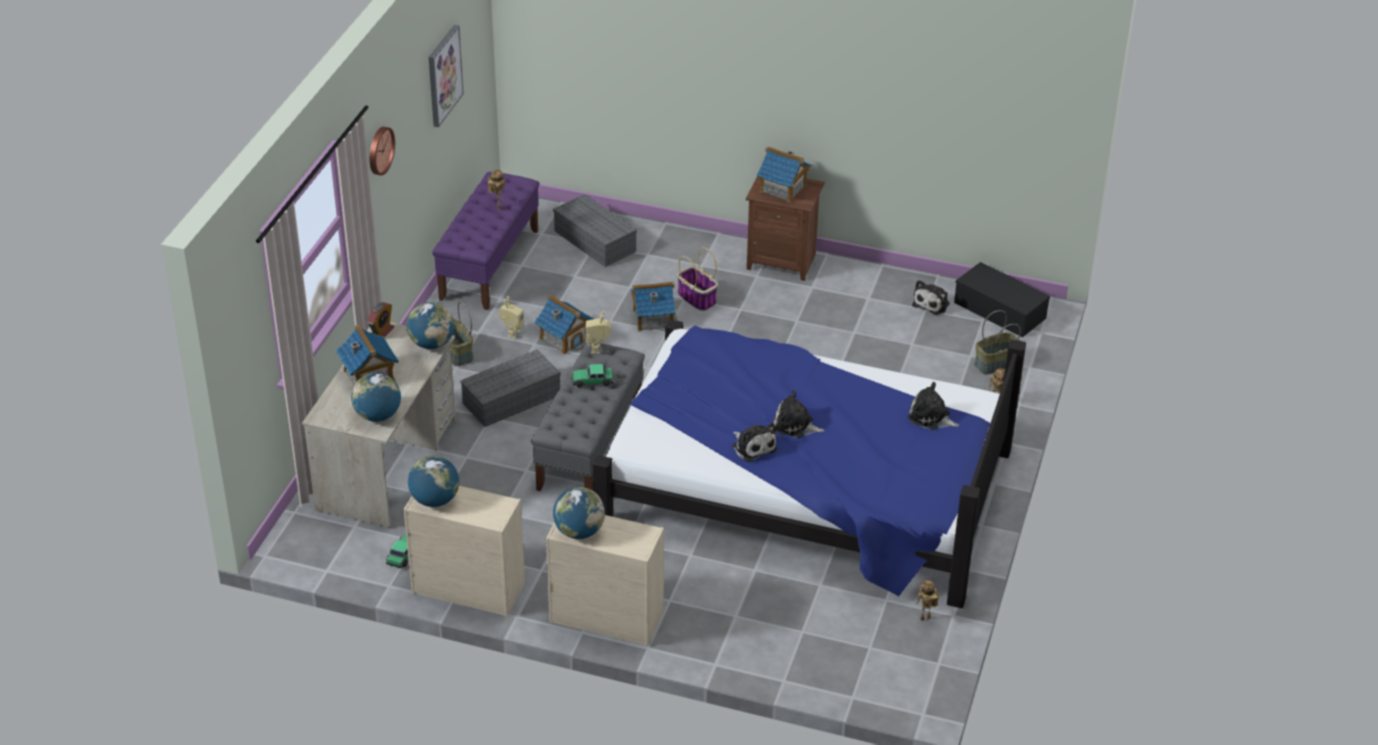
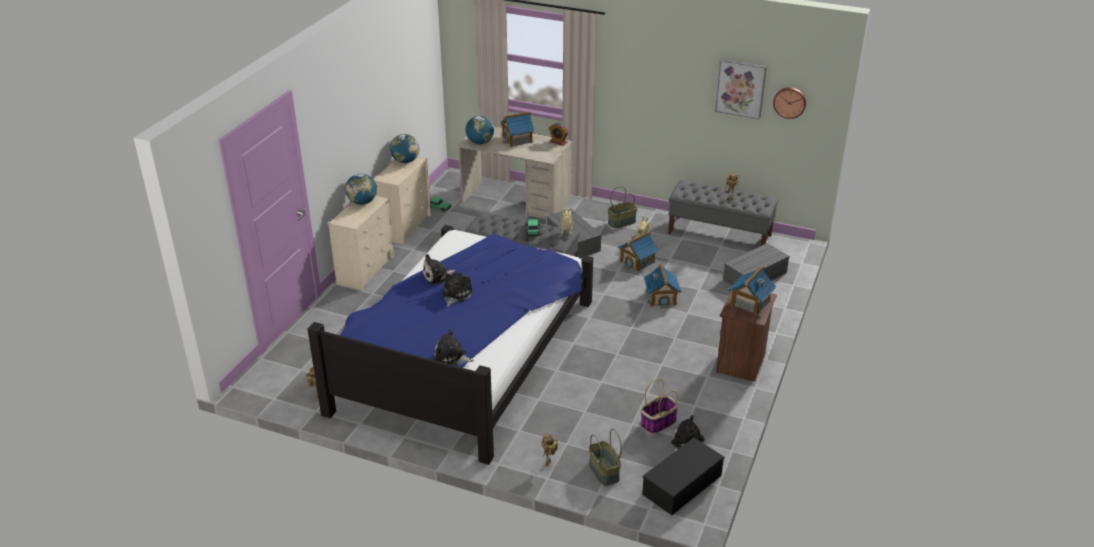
camera: 95 degrees right, 5 degrees down
wall clock [370,127,395,176] -> wall clock moved to [773,87,806,119]
globe [407,302,454,349] -> none
purple bench [432,172,539,310] -> grey bench [668,180,778,246]
basket [677,247,718,312] -> basket moved to [640,379,678,434]
plush toy [908,382,959,430] -> plush toy turned 105 degrees counterclockwise [434,329,474,366]

